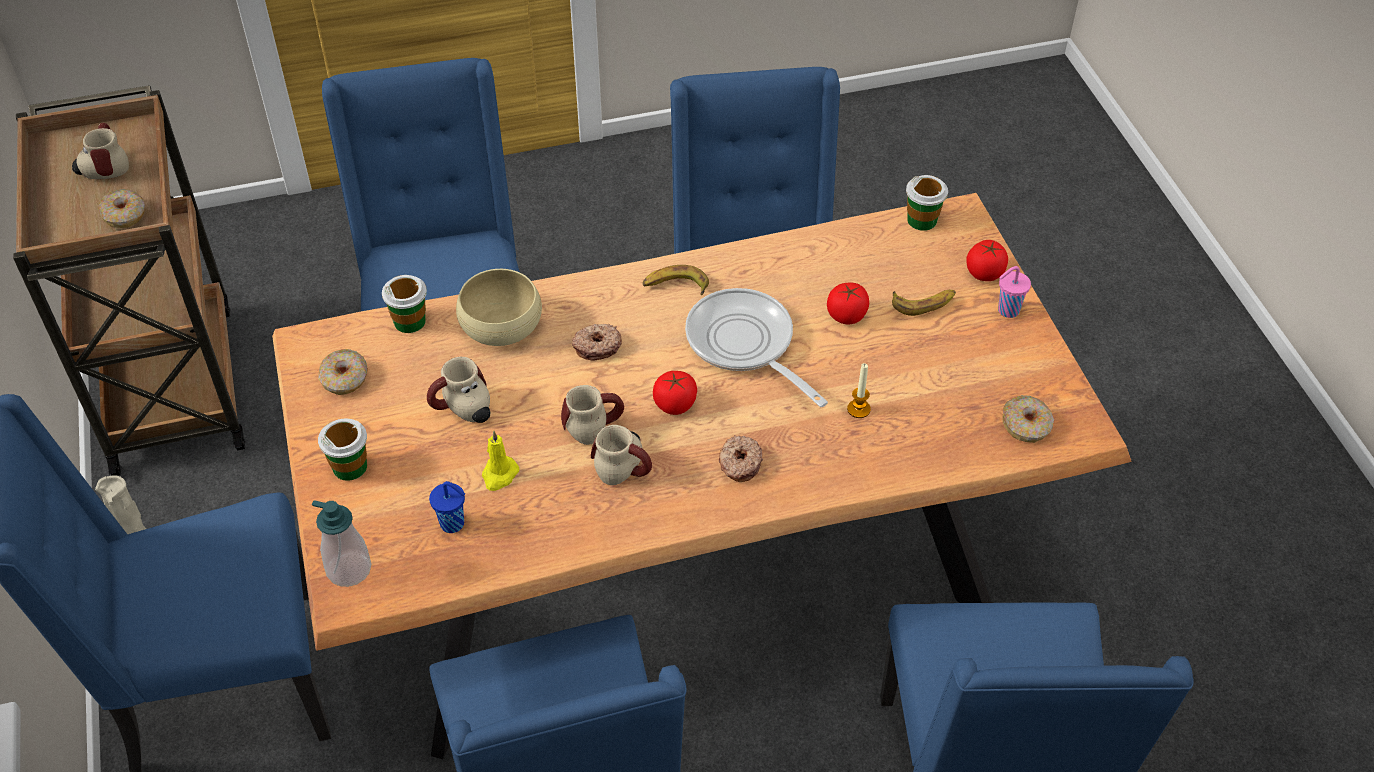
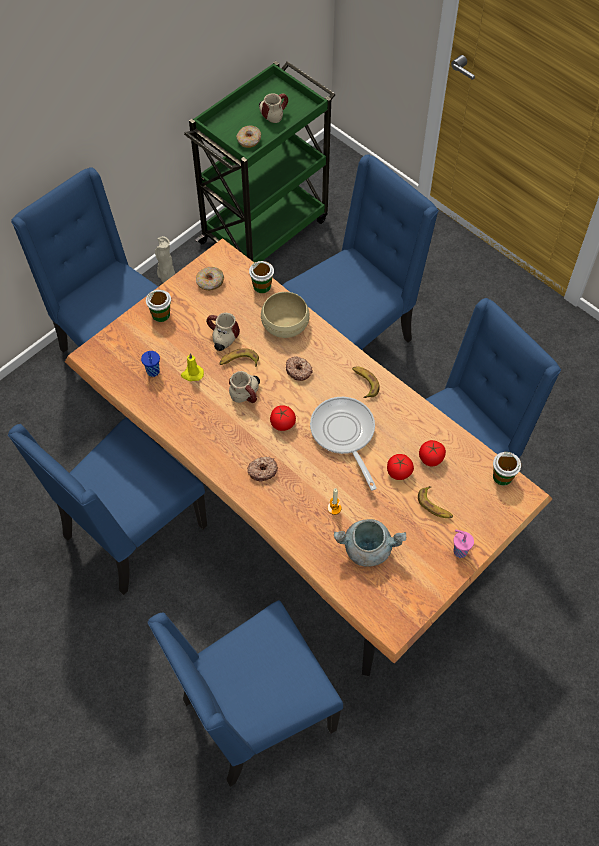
camera: 60 degrees right, 10 degrees up
brown cart [13,85,246,476] -> green cart [184,61,335,263]
soap dispenser [312,500,371,587] -> none
mug [591,425,652,485] -> none
frying pan [685,288,828,407] -> frying pan turned 45 degrees counterclockwise [310,397,377,491]
tomato [966,240,1008,281] -> tomato moved to [419,440,446,467]
donut [1002,395,1054,443] -> none
none -> banana [219,348,259,367]
none -> grey cooking pot [334,519,406,567]

